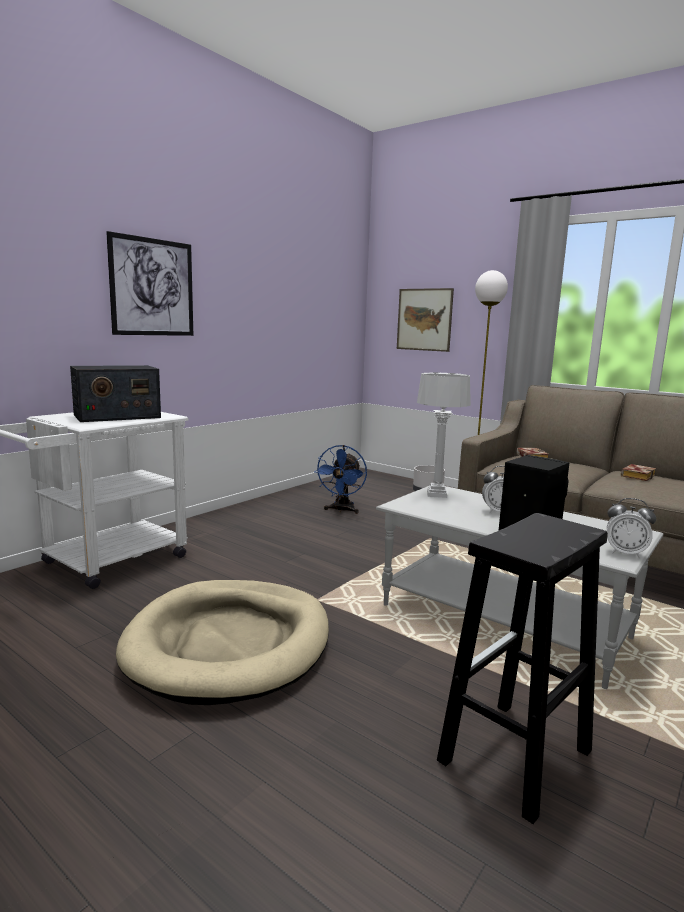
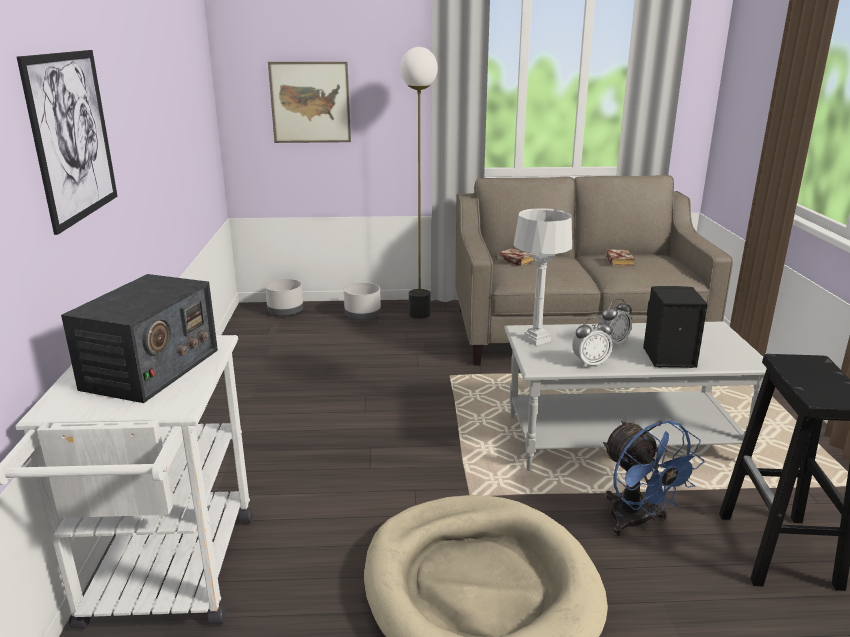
camera: 40 degrees left, 10 degrees up
blue fan [314,445,367,514] -> blue fan moved to [603,420,705,536]
alarm clock [607,498,656,558] -> alarm clock moved to [572,317,612,367]
none -> grey planter [265,279,303,316]

